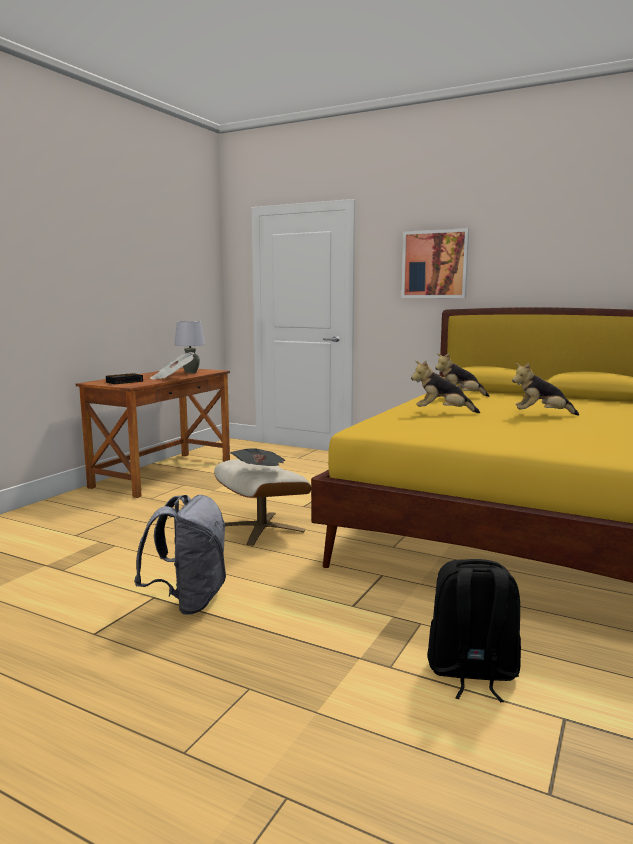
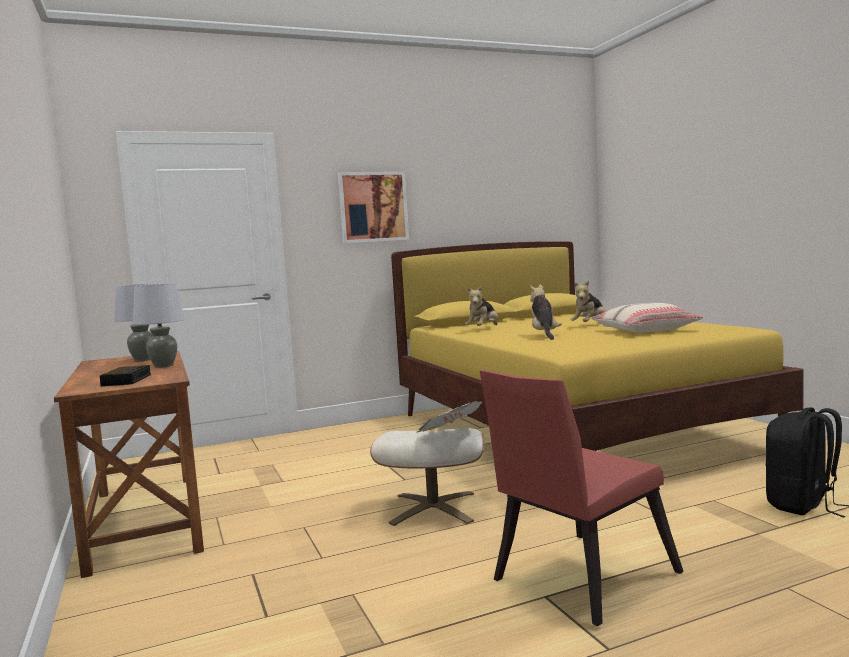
camera: 50 degrees left, 5 degrees down
grey backpack [134,495,226,615] -> red chair [480,370,684,626]
newspaper [150,352,194,379] -> grey table lamp [132,283,185,368]
plush toy [411,361,480,413] -> plush toy turned 135 degrees clockwise [530,285,562,340]
none -> beige pillow [591,303,703,333]

